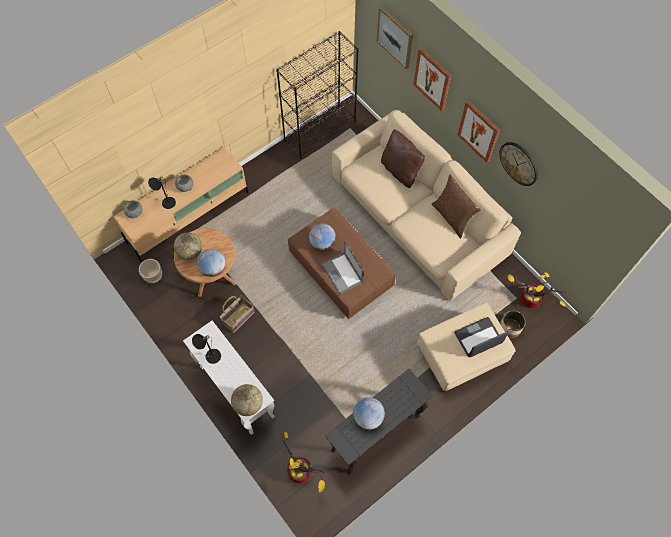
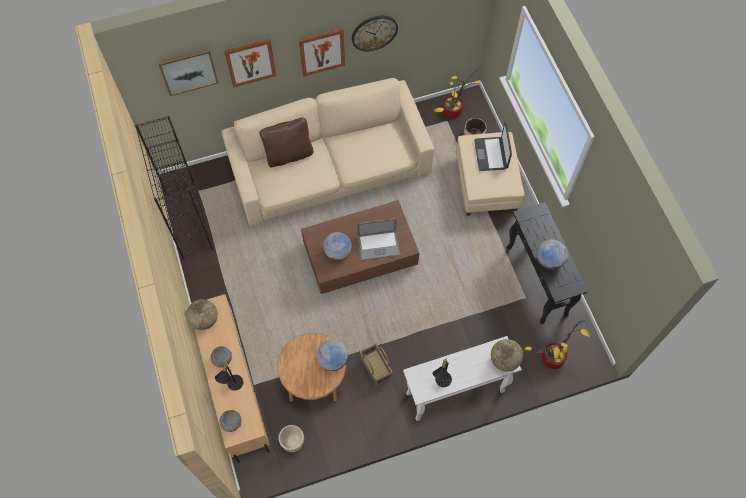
camera: 70 degrees left, 0 degrees up
globe [174,232,202,260] -> globe moved to [186,299,218,330]
brown pillow [432,175,481,239] -> none

